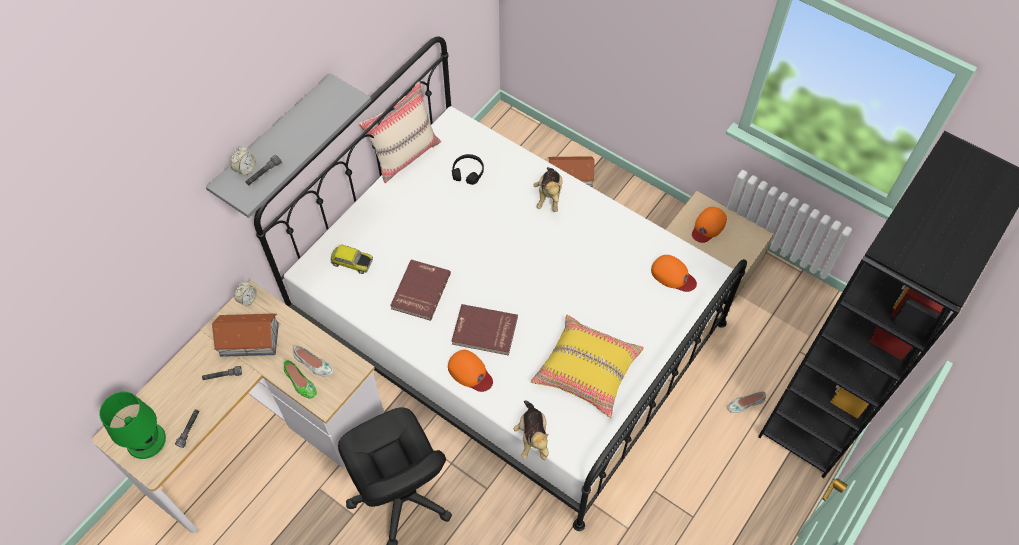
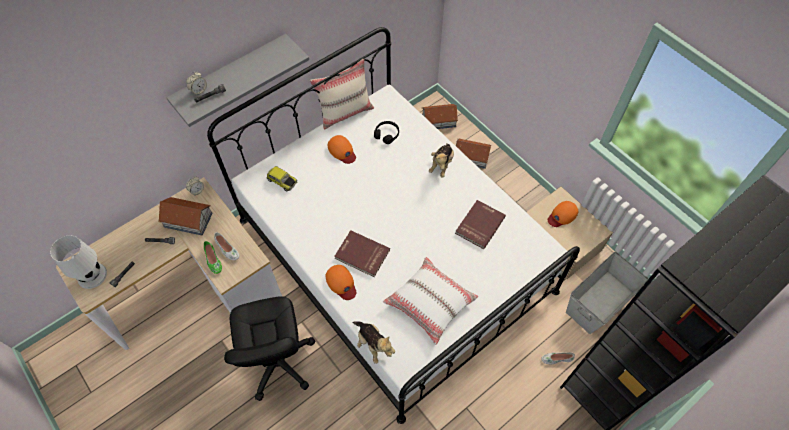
camera: 15 degrees right, 0 degrees up
green table lamp [99,392,166,459] -> white table lamp [50,235,107,289]
red book [390,260,451,321] -> red book moved to [455,200,506,249]
plush toy [514,400,549,460] -> plush toy turned 45 degrees counterclockwise [352,321,395,364]
yellow pillow [530,315,644,418] -> white pillow [383,257,478,345]
orange cap [651,255,697,292] -> orange cap moved to [328,135,356,164]
none -> toy house [422,104,458,129]
none -> grey storage box [566,252,648,334]

